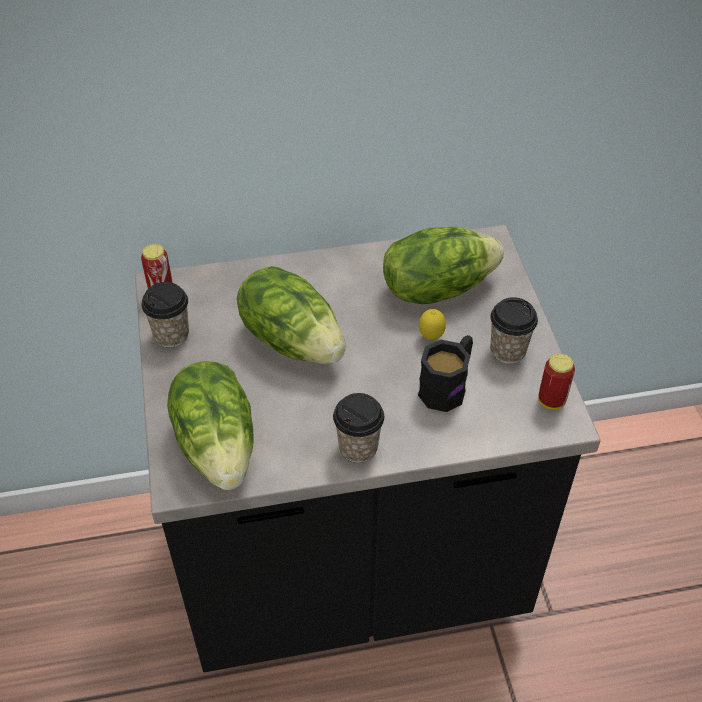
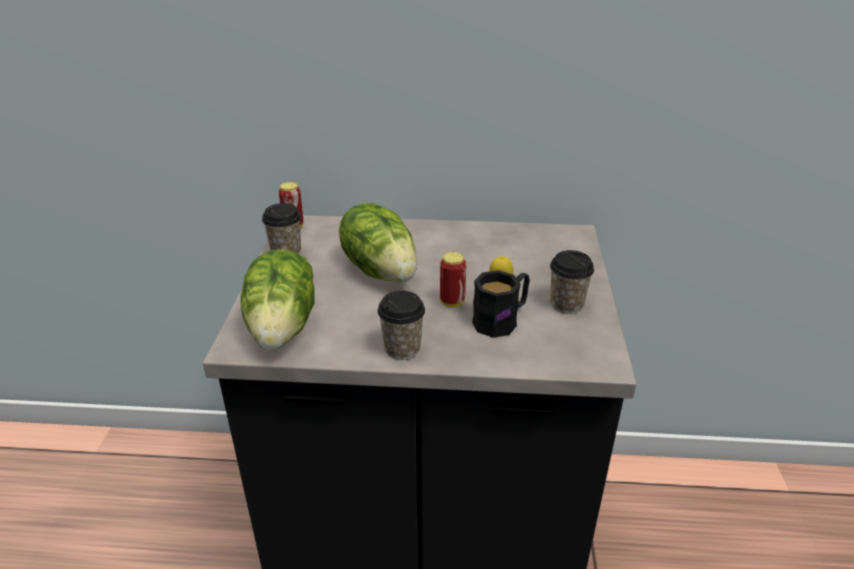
camera: 15 degrees right, 15 degrees down
lettuce [383,227,504,304] -> none
can [538,353,575,410] -> can moved to [440,252,466,307]

